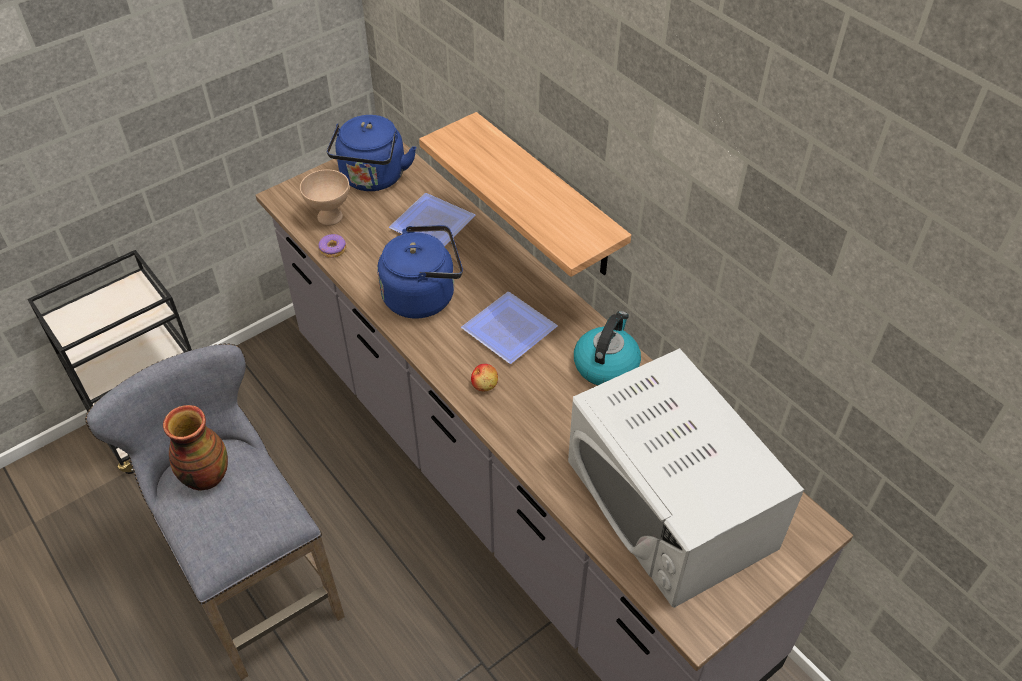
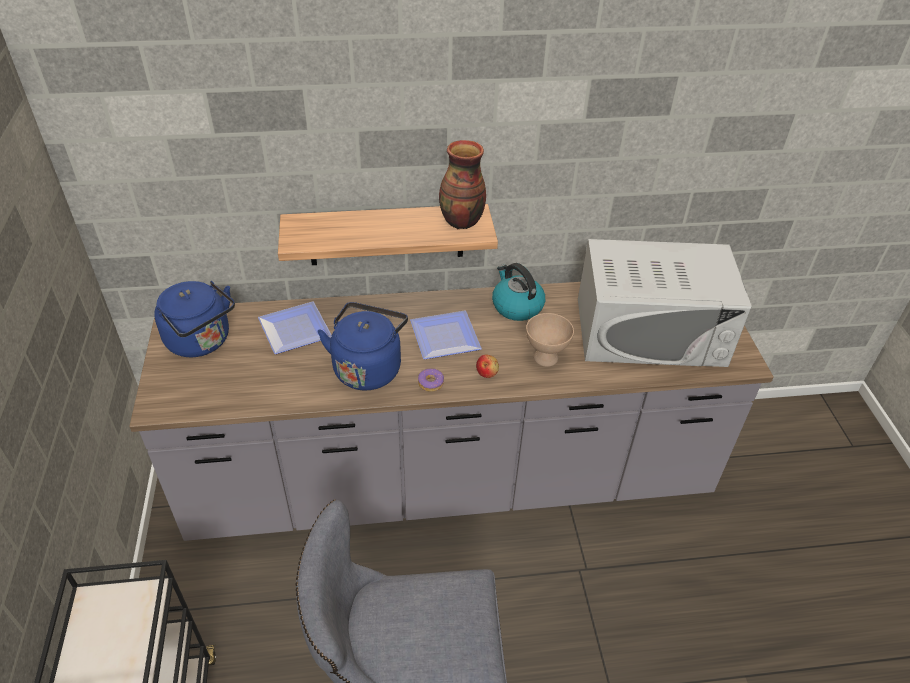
camera: 60 degrees left, 5 degrees down
vase [163,405,228,491] -> vase moved to [439,140,486,229]
beige bowl [300,170,349,226] -> beige bowl moved to [526,313,574,367]
donut [318,234,346,258] -> donut moved to [418,369,444,392]

